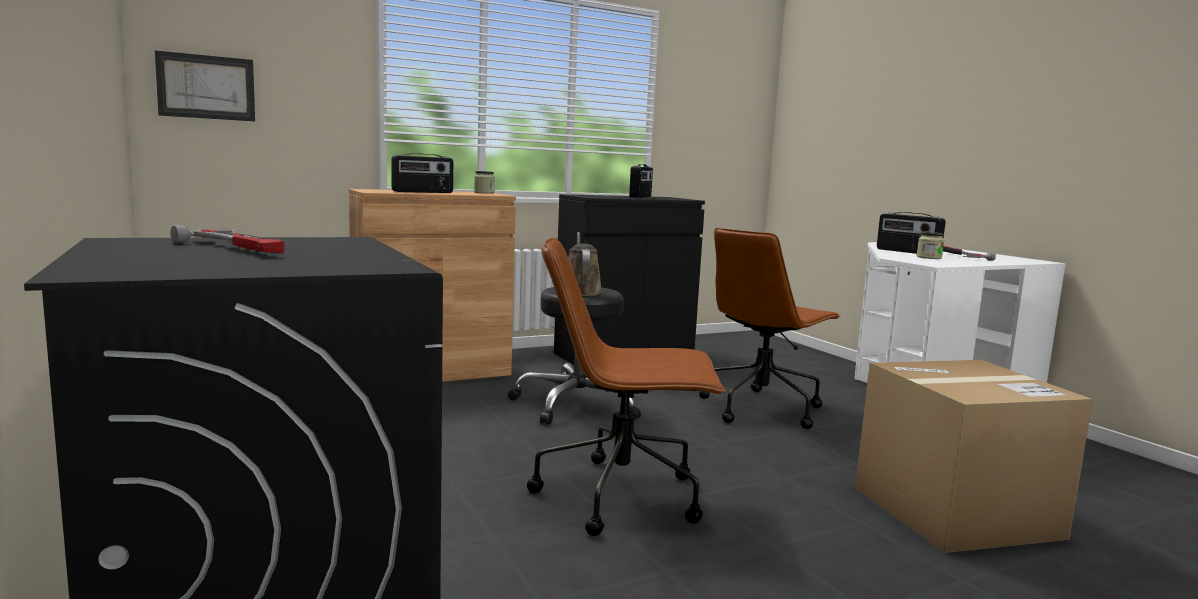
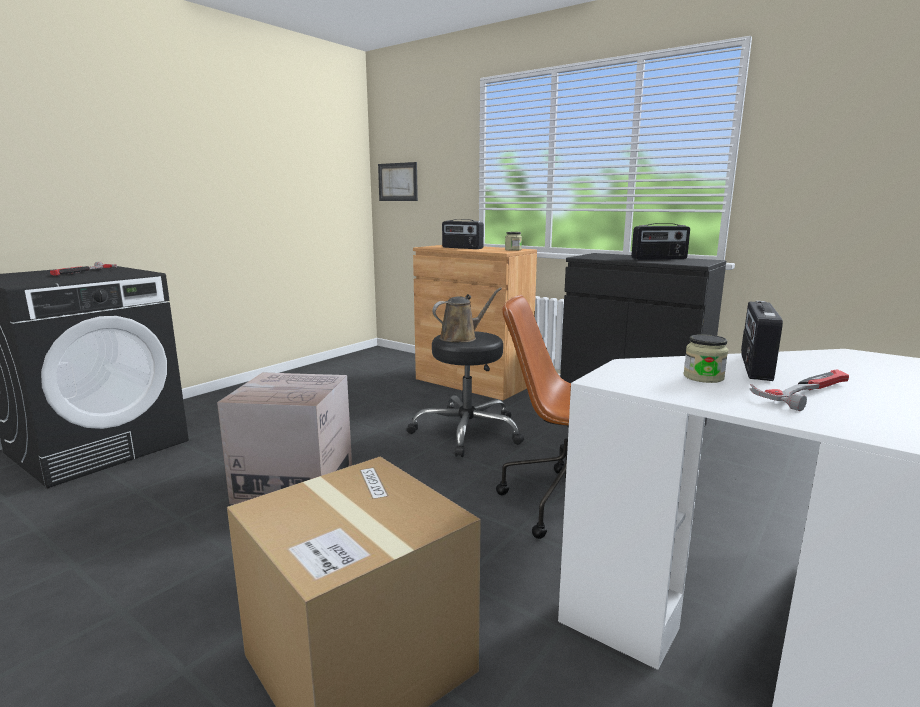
camera: 65 degrees right, 5 degrees up
brown office chair [527,238,725,536] -> cardboard box [217,372,352,504]

